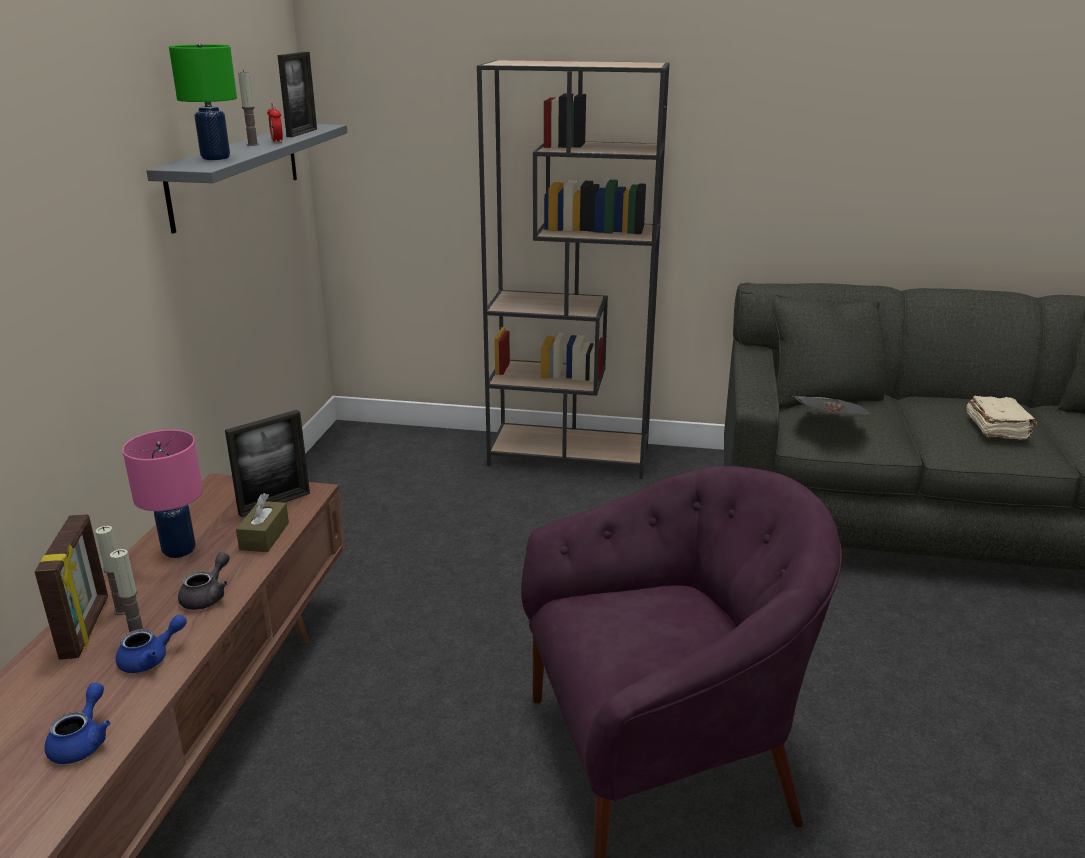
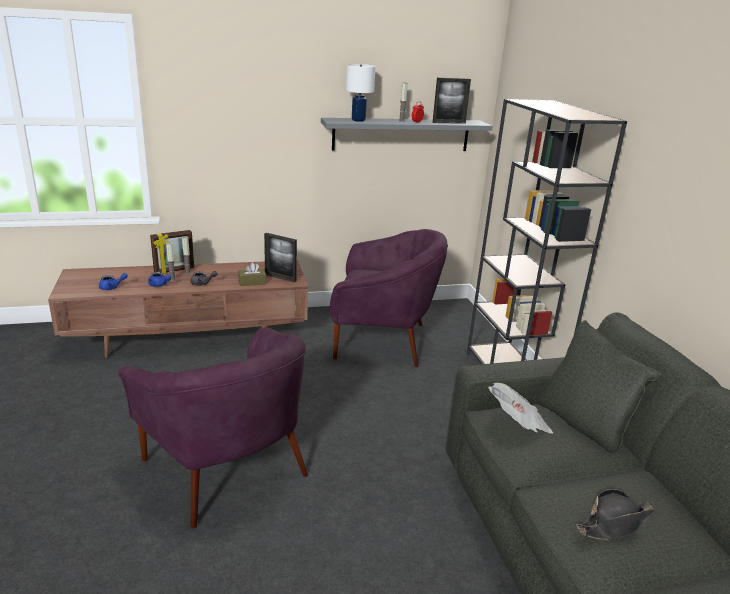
camera: 65 degrees right, 0 degrees up
pink table lamp [122,430,203,558] -> none
green table lamp [169,44,237,160] -> white table lamp [346,64,376,122]
beige book [966,396,1038,440] -> black hat [577,489,654,540]
none -> purple armchair [330,229,448,367]

